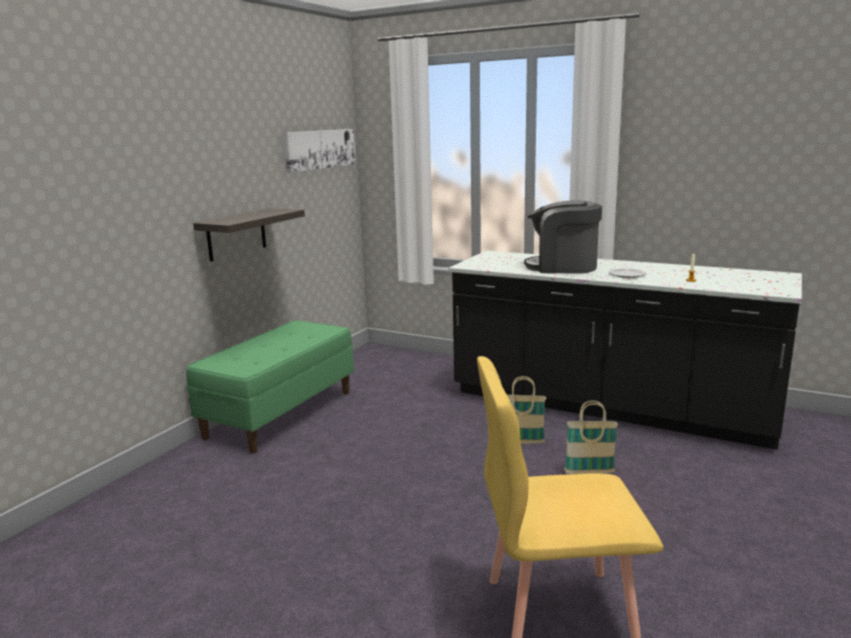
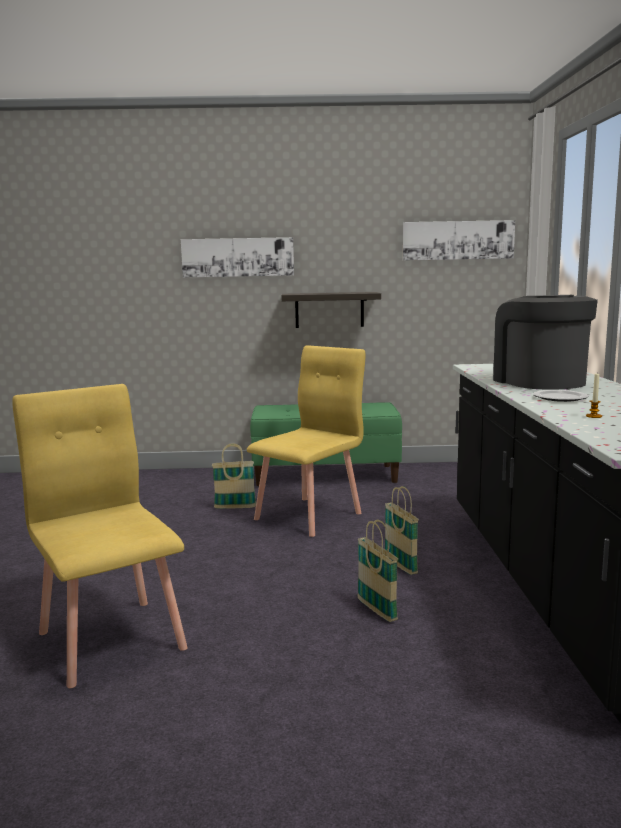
camera: 60 degrees right, 5 degrees down
none -> picture [181,237,294,278]
none -> basket [212,443,256,509]
none -> yellow chair [247,345,366,537]

